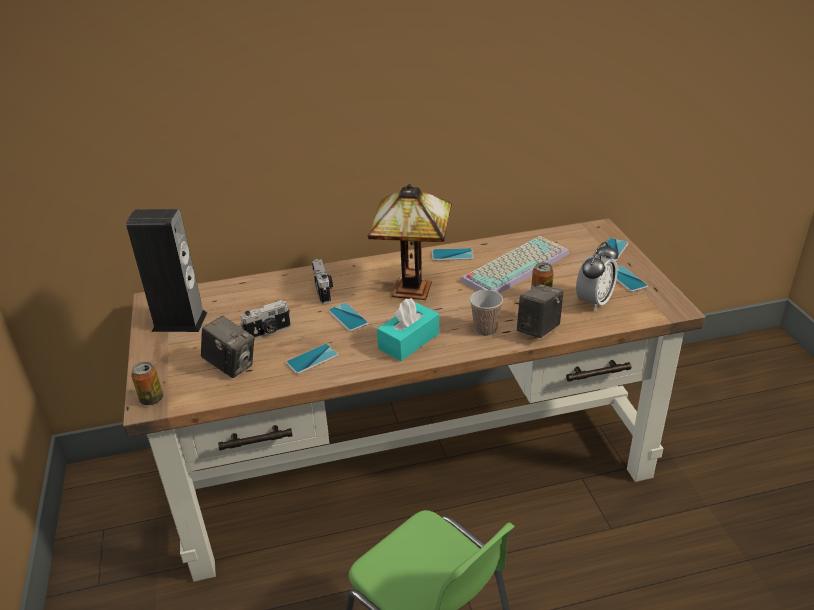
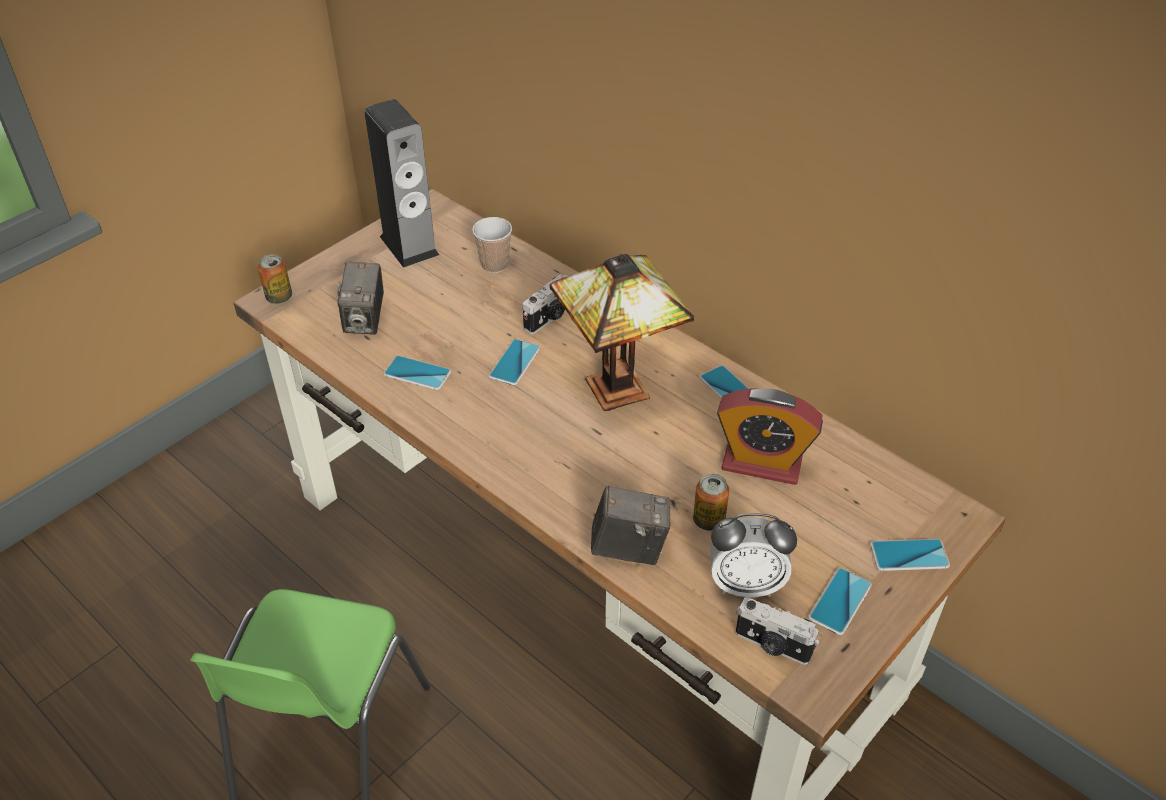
camera: 55 degrees right, 10 degrees up
camera [240,300,291,339] -> camera moved to [735,597,819,665]
turquoise tissue box [377,298,439,361] -> none
keyboard [461,236,569,293] -> alarm clock [717,388,823,485]
cup [470,290,503,336] -> cup moved to [472,217,512,273]

